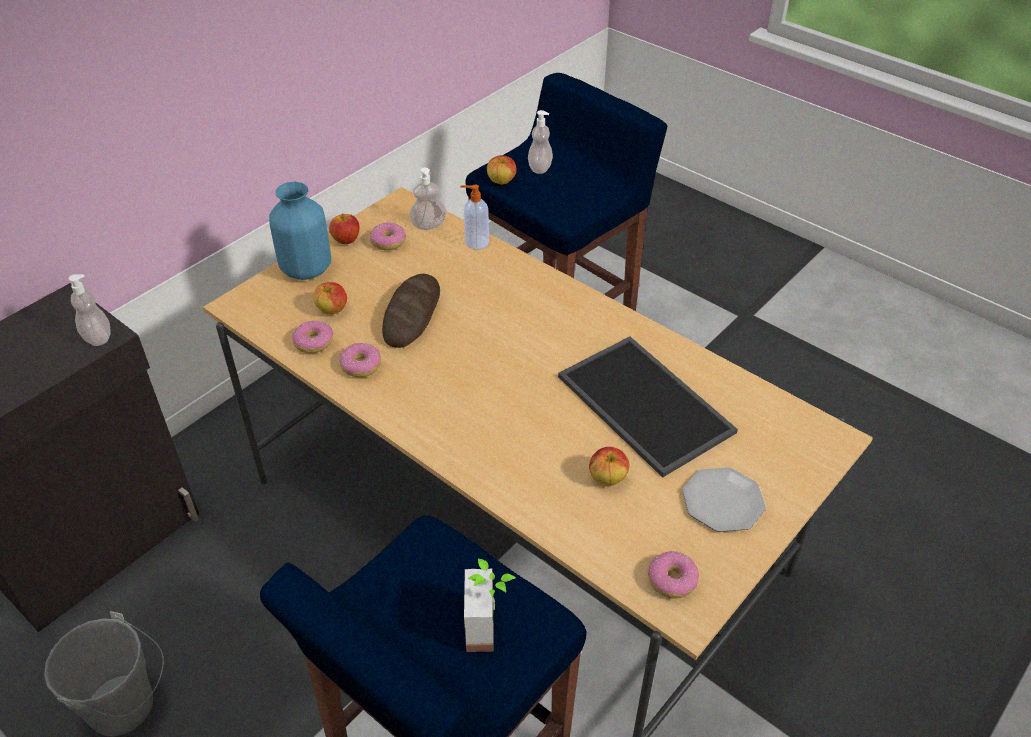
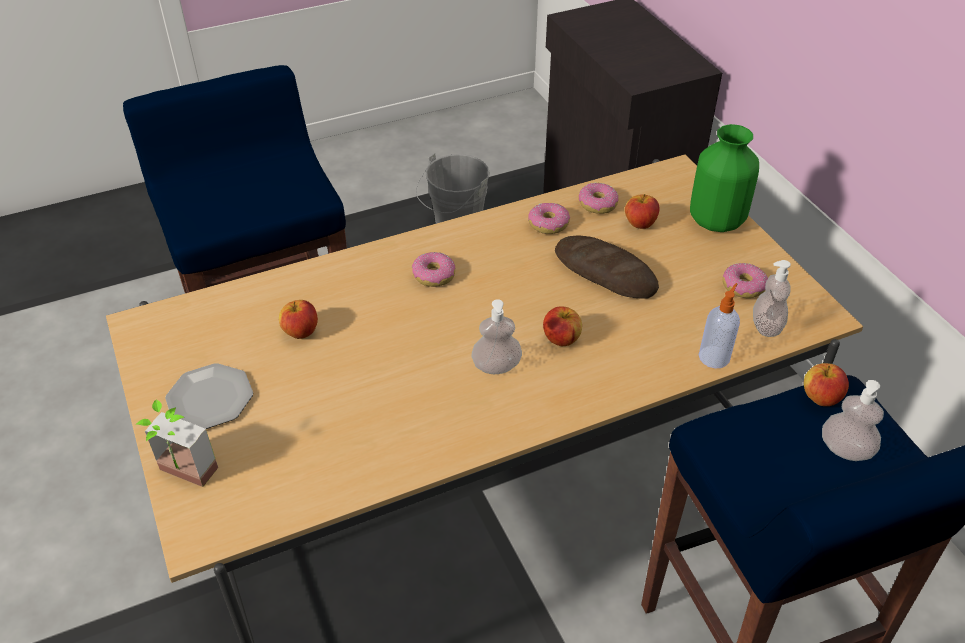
camera: 115 degrees right, 0 degrees up
soap dispenser [68,274,111,346] -> soap dispenser moved to [472,299,522,374]
blue vase [269,182,331,280] -> green vase [690,124,759,232]
apple [329,213,359,244] -> apple moved to [543,306,582,346]
potted plant [464,559,516,652] -> potted plant moved to [135,399,218,487]
tray [558,336,738,478] -> none
donut [648,551,699,599] -> donut moved to [412,252,455,287]

